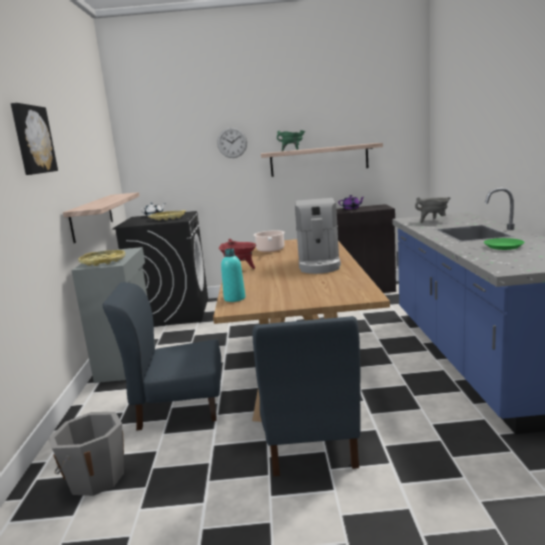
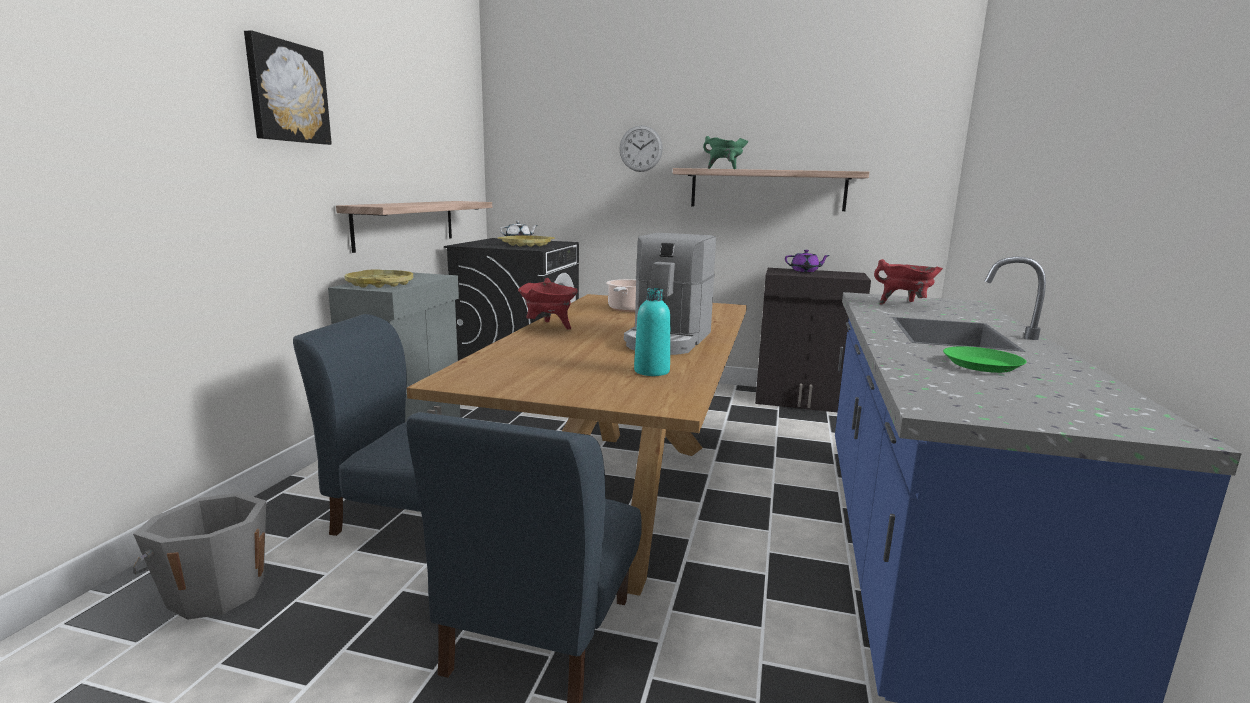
camera: 15 degrees right, 0 degrees up
turquoise bottle [221,249,245,302] -> turquoise bottle moved to [634,288,670,376]
grey cooking pot [415,197,450,223] -> red cooking pot [874,259,943,304]

